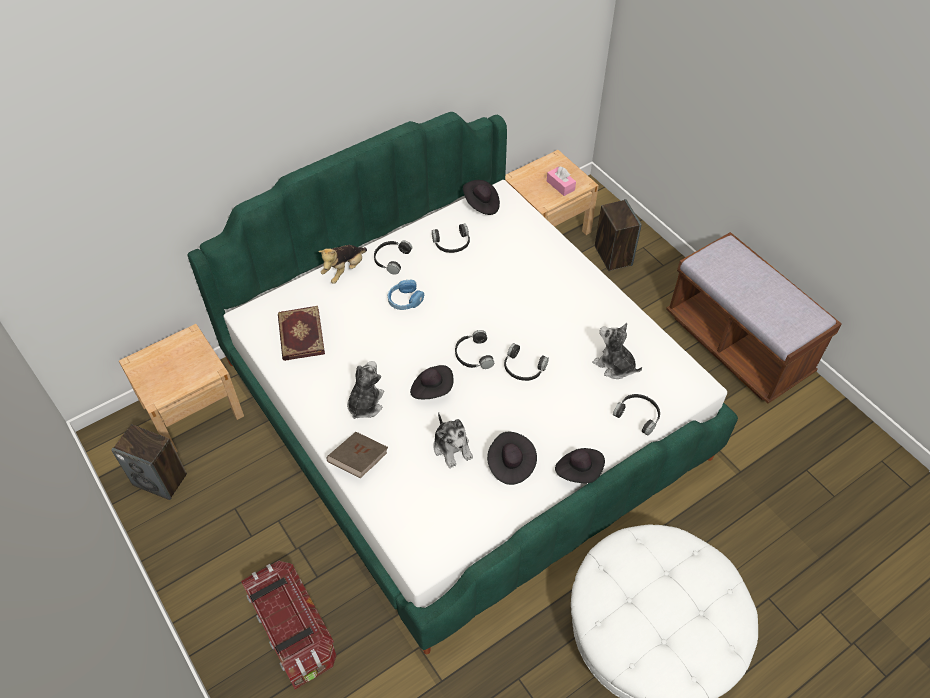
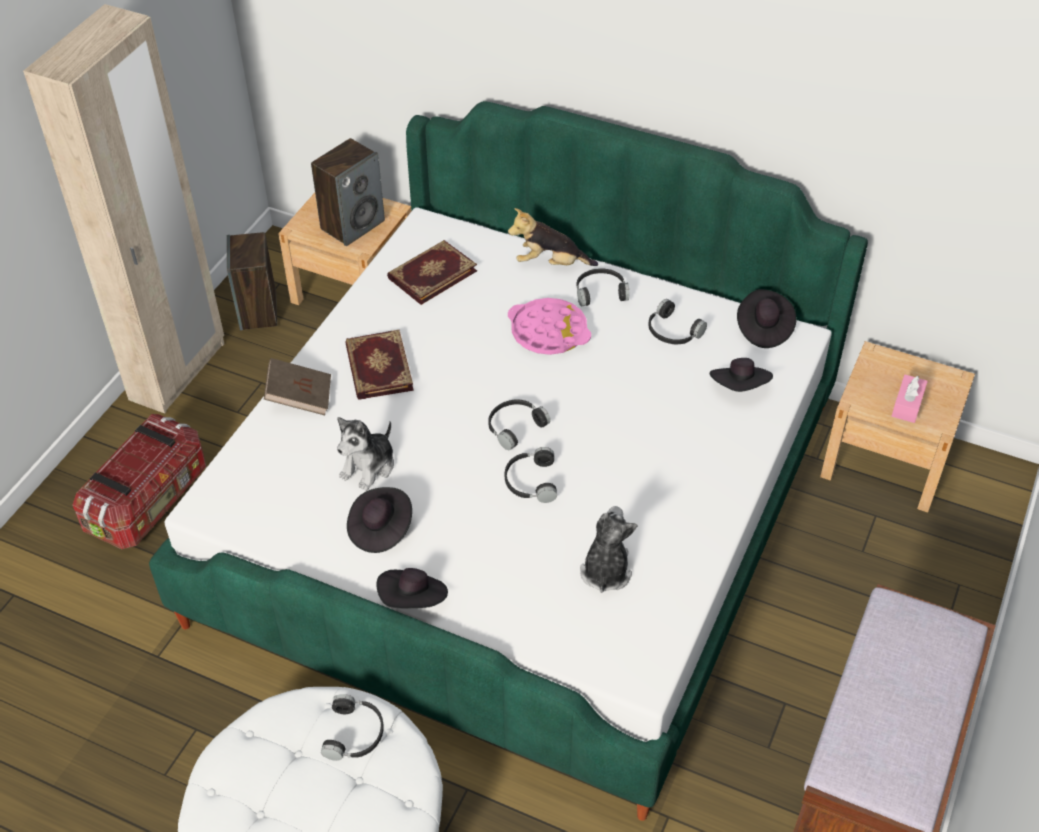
camera: 60 degrees right, 5 degrees down
plush toy [347,361,384,419] -> book [345,330,414,400]
blue headphones [388,280,424,310] -> pink tray [508,298,591,355]
black hat [410,365,454,399] -> black hat moved to [710,358,773,392]
speaker [595,199,642,271] -> speaker moved to [311,138,385,246]
black headphones [613,394,660,436] -> black headphones moved to [321,694,384,761]
none -> beige wardrobe [23,4,224,413]

